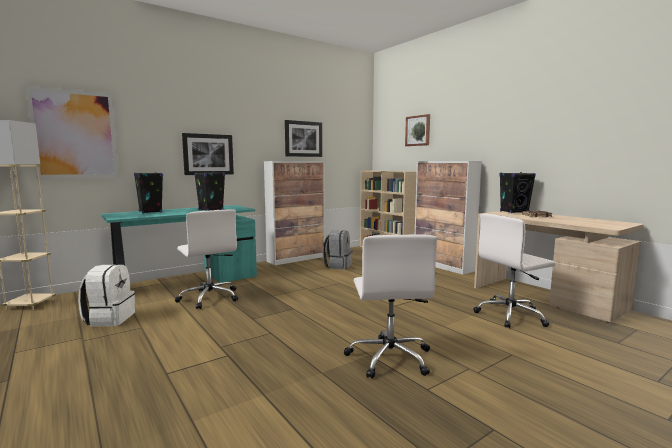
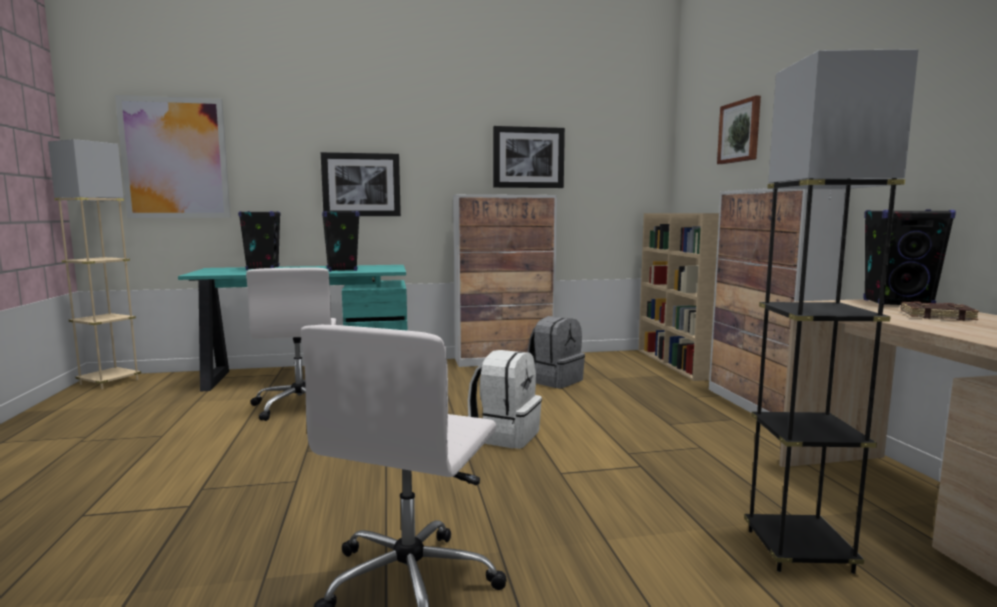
camera: 25 degrees right, 0 degrees up
white backpack [78,264,135,326] -> white backpack moved to [468,350,542,449]
white office chair [473,213,555,328] -> grey floor lamp [744,49,919,574]

